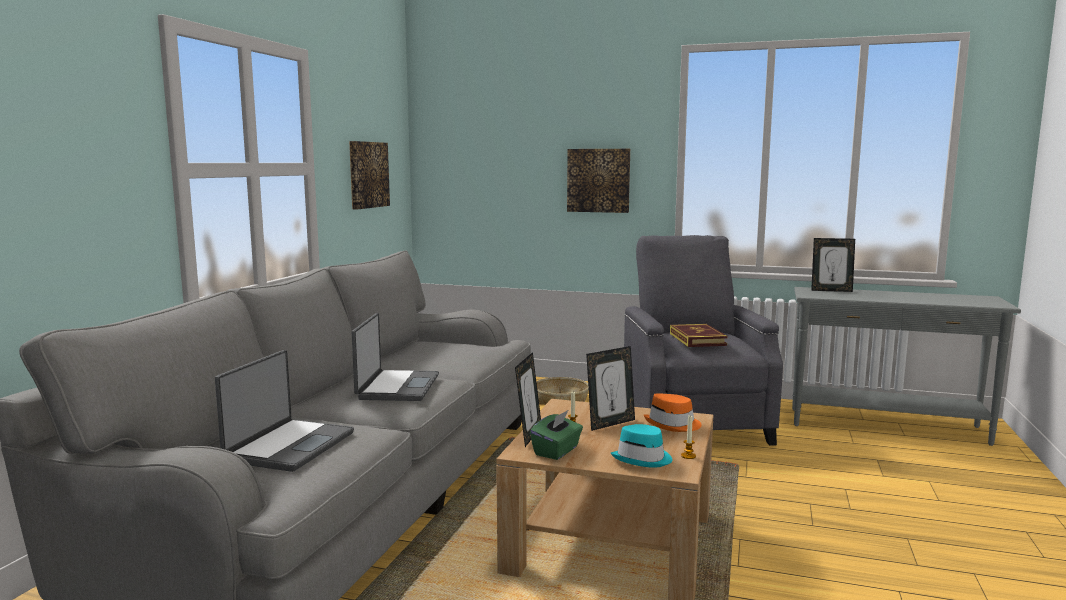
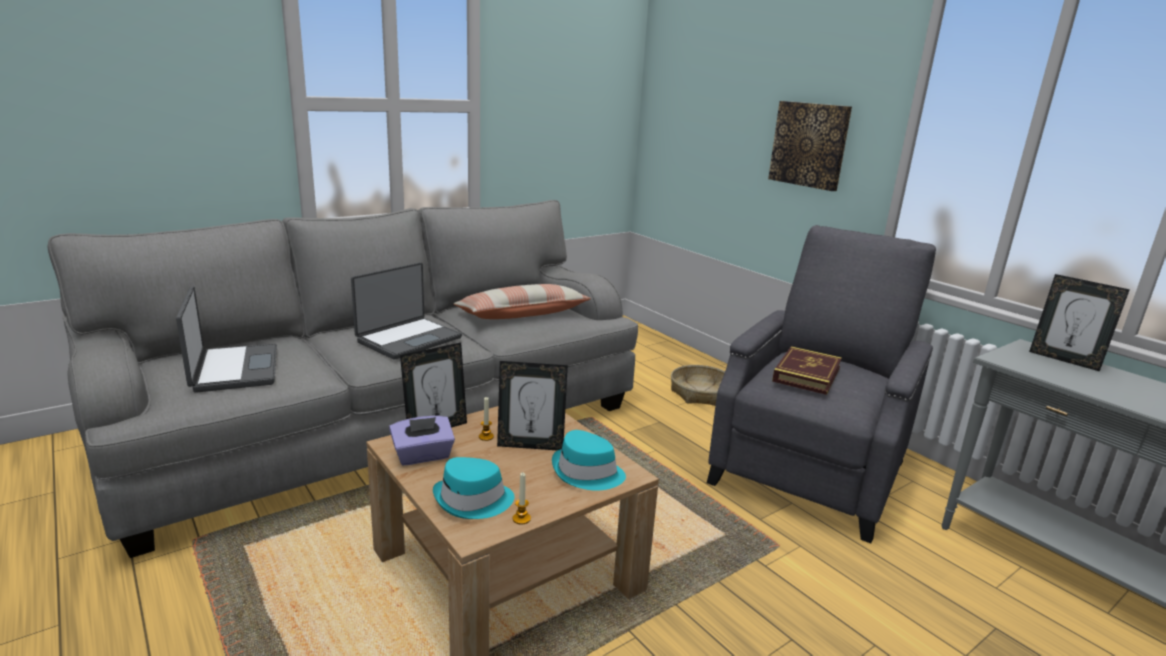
camera: 35 degrees right, 10 degrees up
laptop [215,350,354,472] -> laptop turned 75 degrees counterclockwise [176,286,277,393]
picture [349,141,390,209] -> none
green tissue box [530,410,583,460] -> purple tissue box [389,416,455,465]
orange hat [643,393,702,432] -> turquoise hat [552,430,626,491]
none -> pillow [453,284,591,319]

